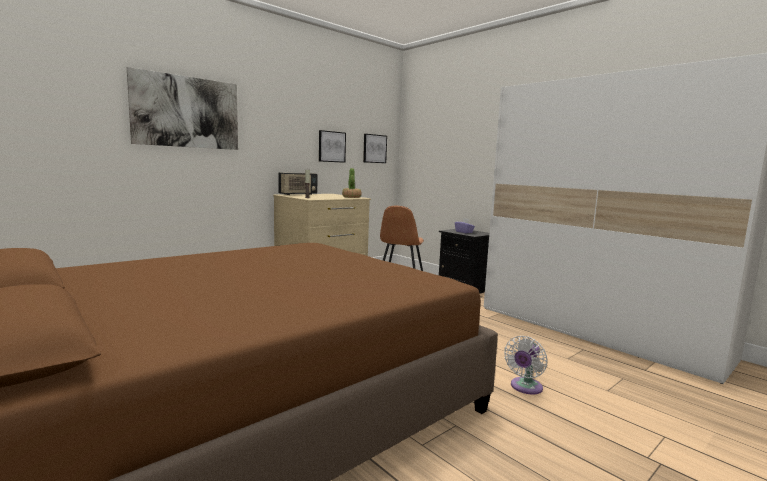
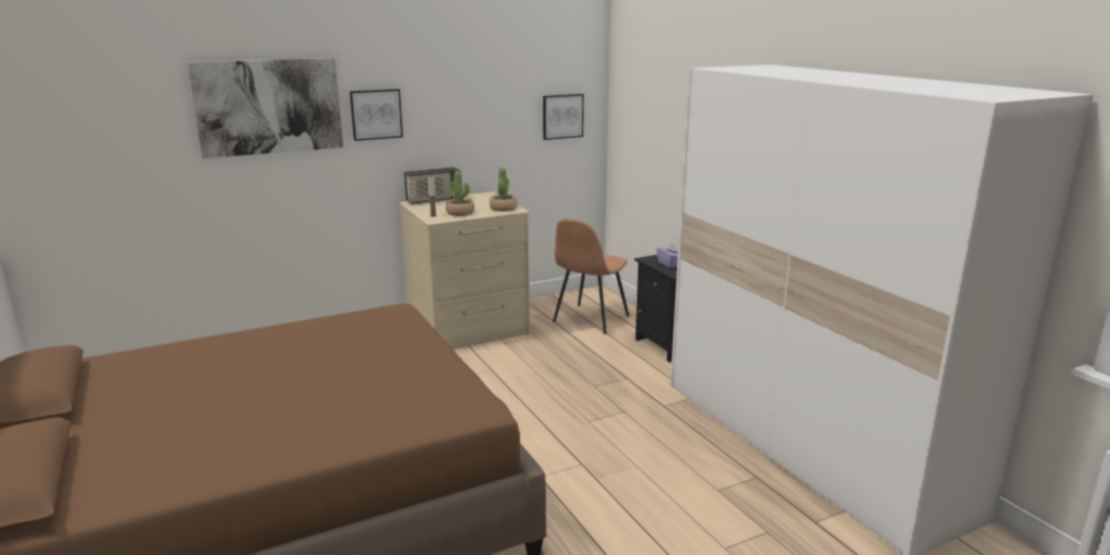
camera: 15 degrees right, 10 degrees up
picture [319,130,346,163] -> picture moved to [349,89,403,141]
white fan [504,336,547,395] -> none
none -> potted plant [446,171,474,216]

